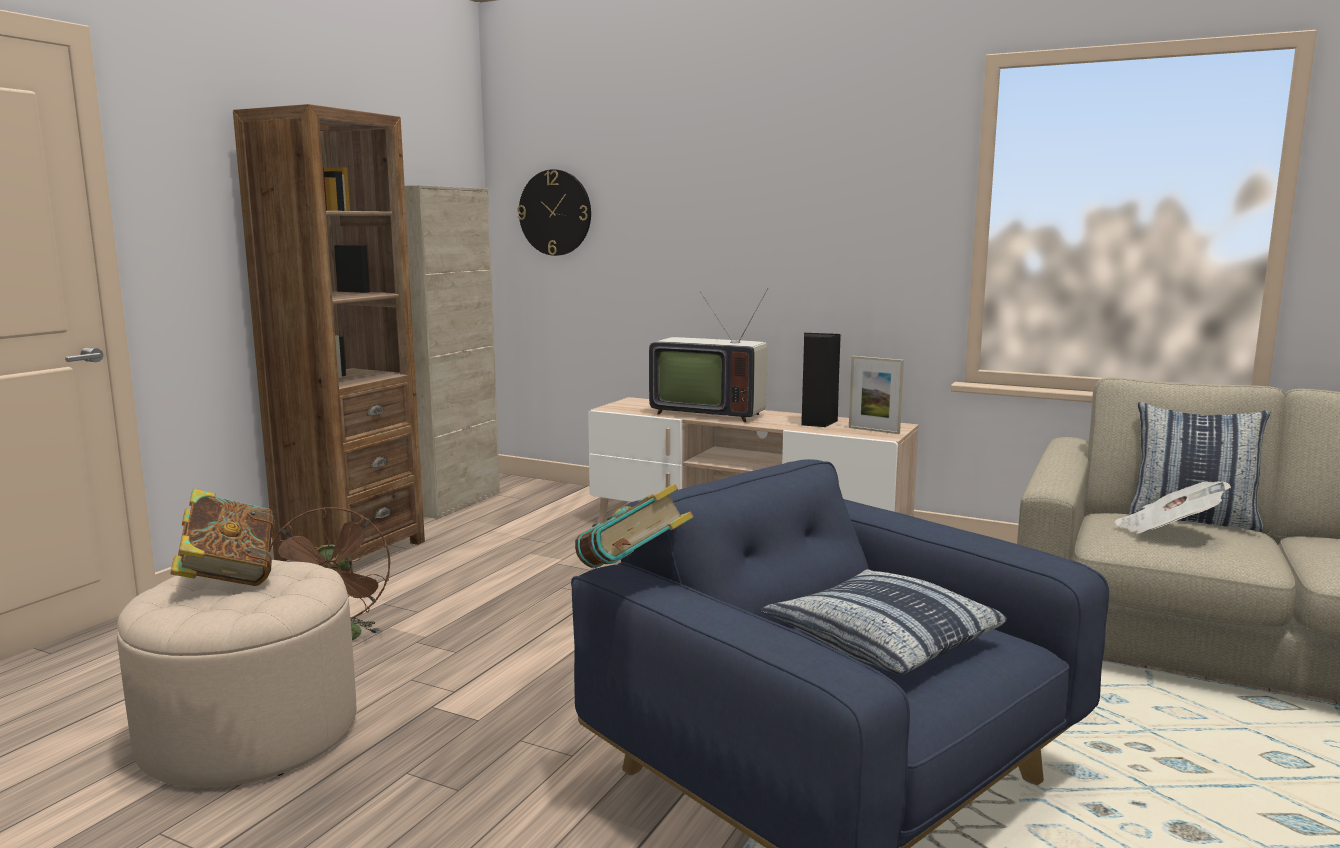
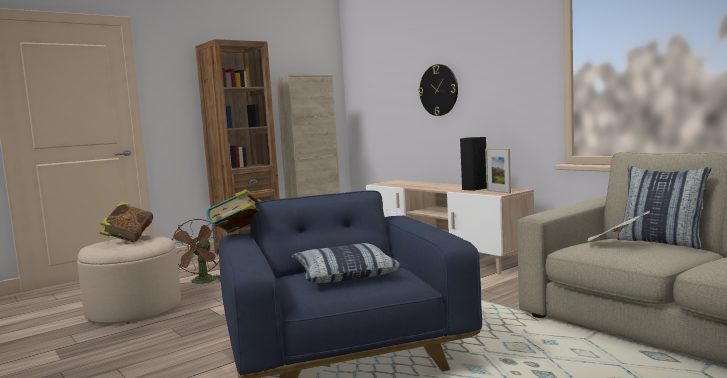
camera: 25 degrees right, 5 degrees down
wall clock [517,169,591,256] -> wall clock moved to [419,64,458,116]
television [649,288,768,422] -> none

